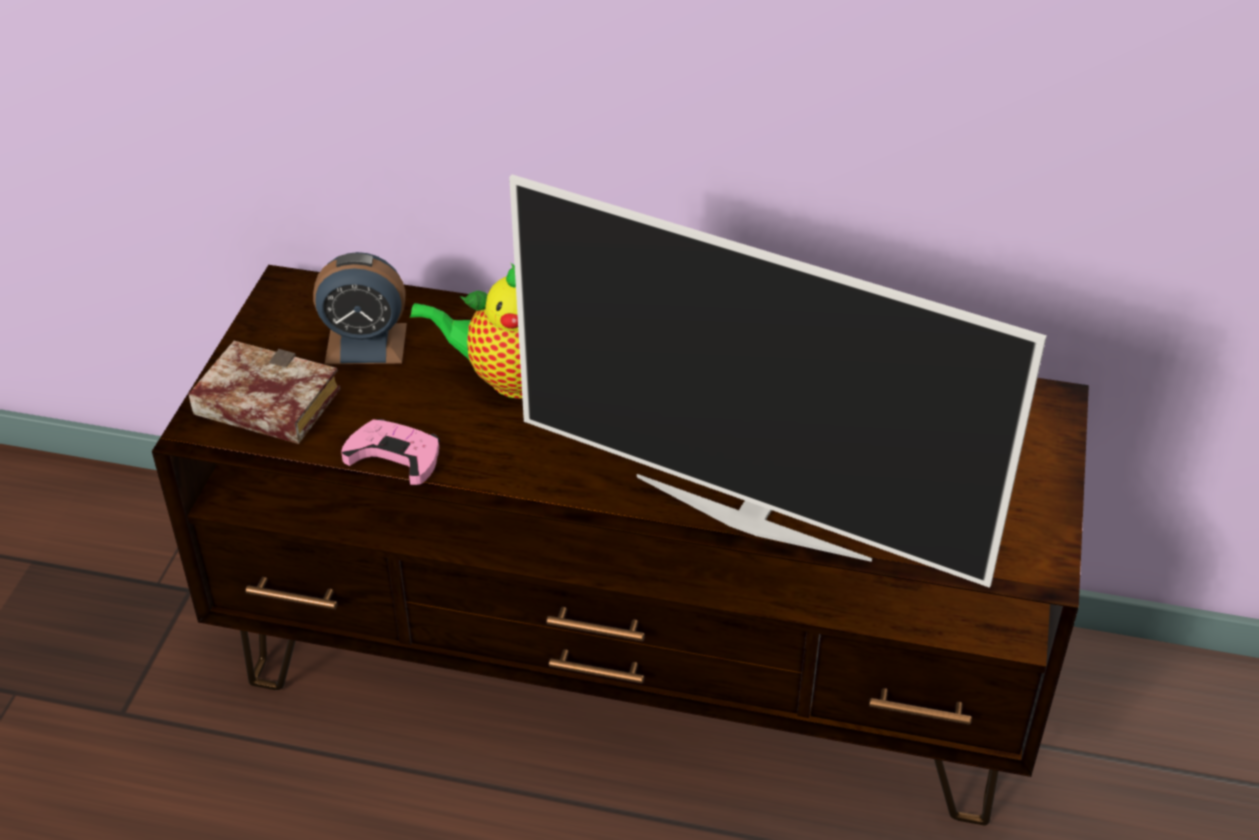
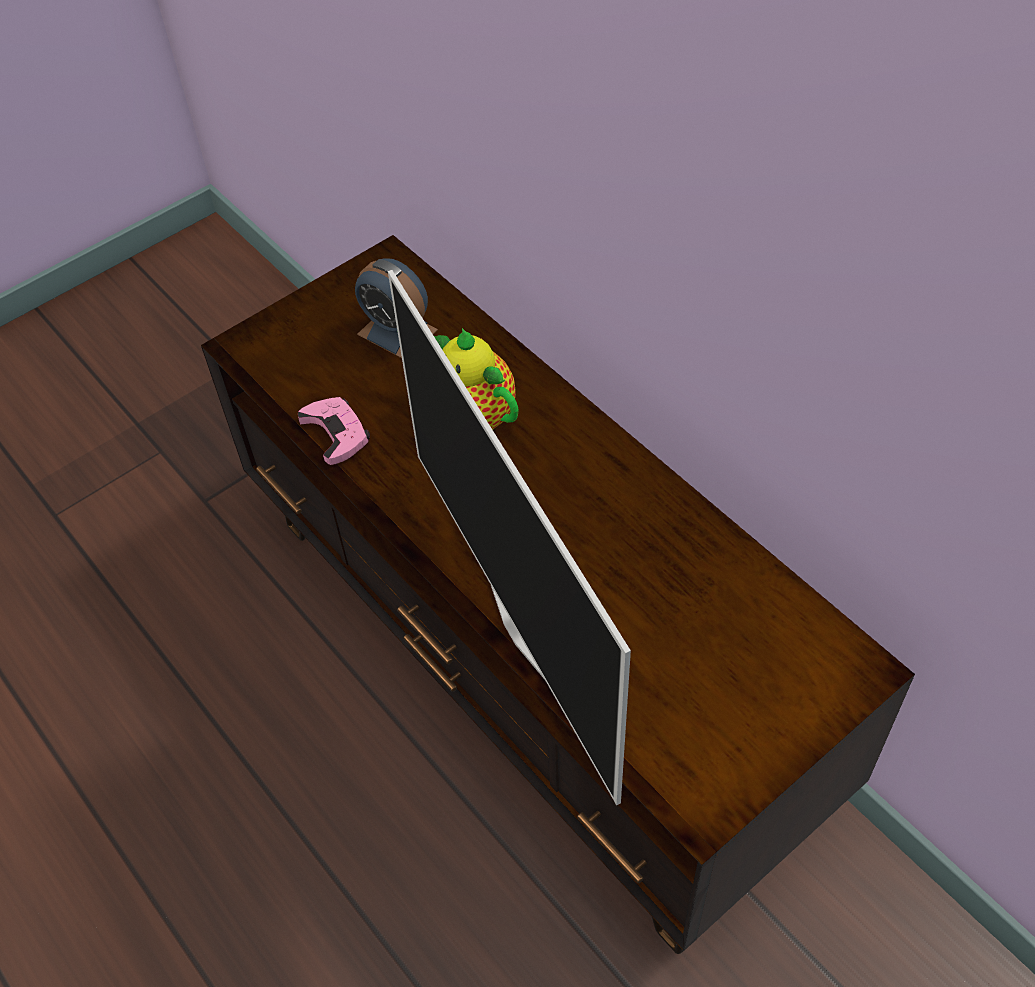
camera: 40 degrees right, 10 degrees up
book [189,341,341,444] -> none

